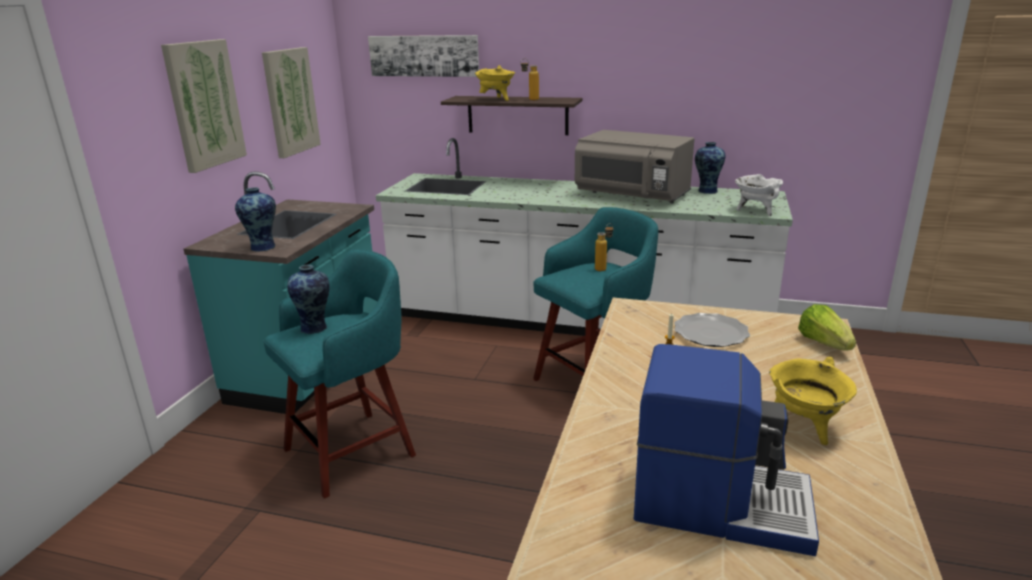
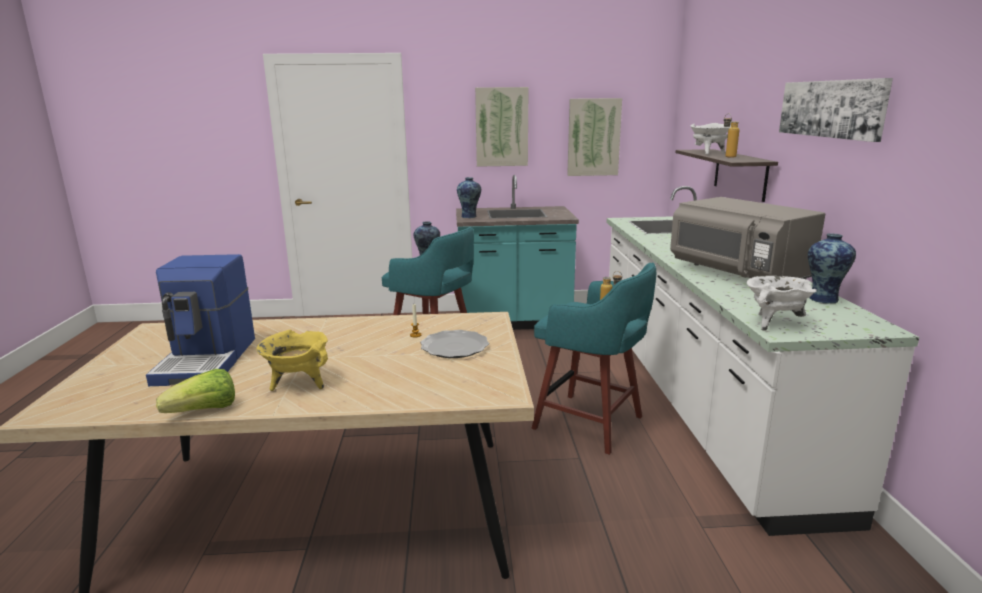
camera: 70 degrees right, 5 degrees down
picture [368,35,479,77] -> picture moved to [779,78,893,142]
yellow cooking pot [475,65,515,101] -> white cooking pot [691,121,732,155]
grey microwave [575,130,694,203] -> grey microwave turned 45 degrees counterclockwise [670,197,825,279]
lettuce [798,304,856,351] -> lettuce moved to [156,369,235,413]

